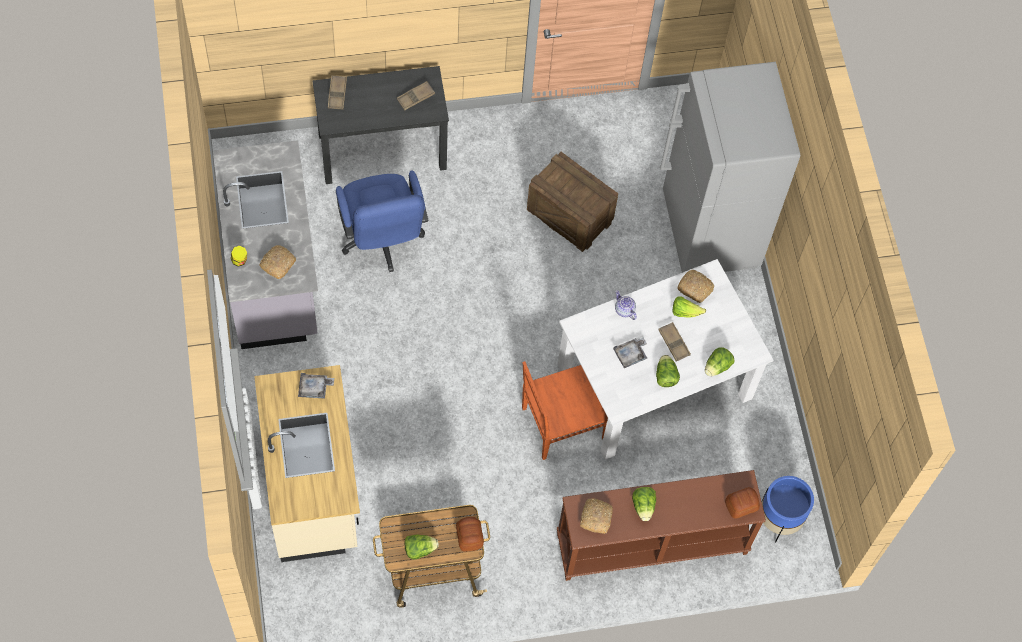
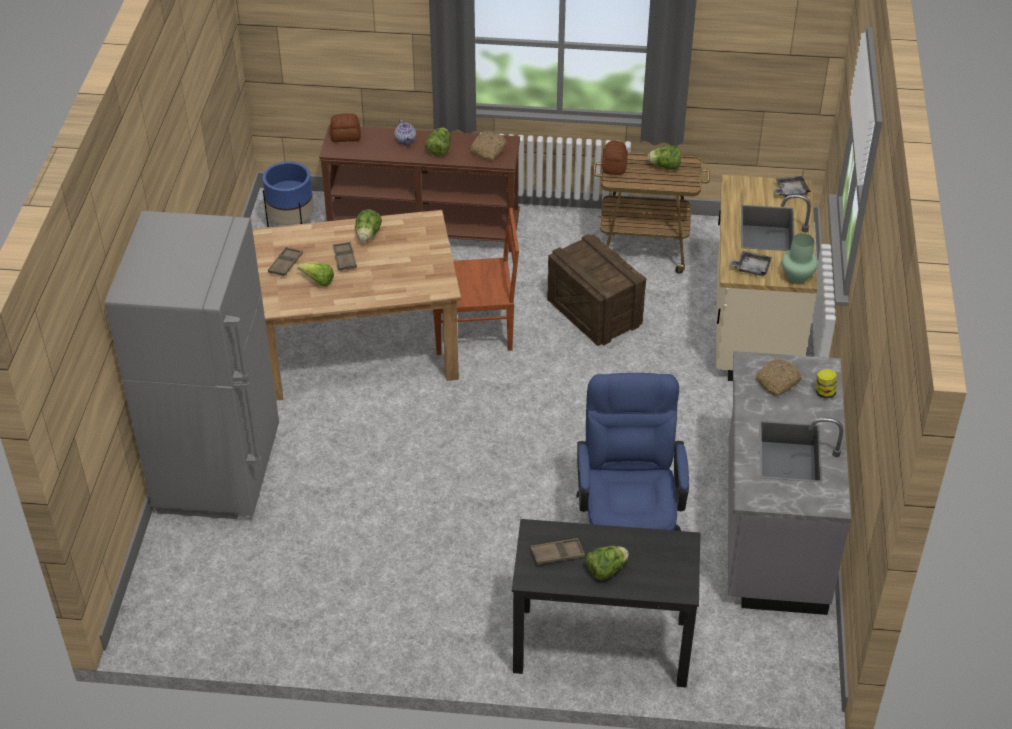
camera: 160 degrees left, 20 degrees down
brown tray [328,75,347,110] -> brown tray moved to [268,247,303,276]
crate [527,152,618,252] -> crate moved to [547,234,646,346]
white dining table [557,259,774,460] -> brown dining table [252,210,461,401]
grey tray [613,338,647,368] -> grey tray moved to [773,176,811,197]
teapot [615,290,637,320] -> teapot moved to [394,119,416,145]
bread [677,270,714,303] -> none
lettuce [705,347,734,376] -> lettuce moved to [586,546,629,580]
none -> green vase [782,233,818,283]

